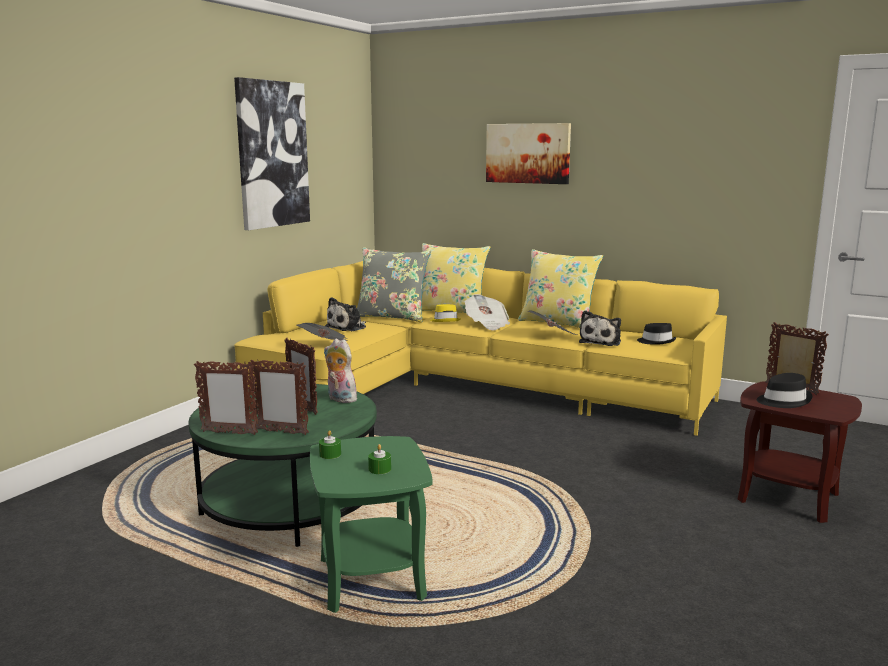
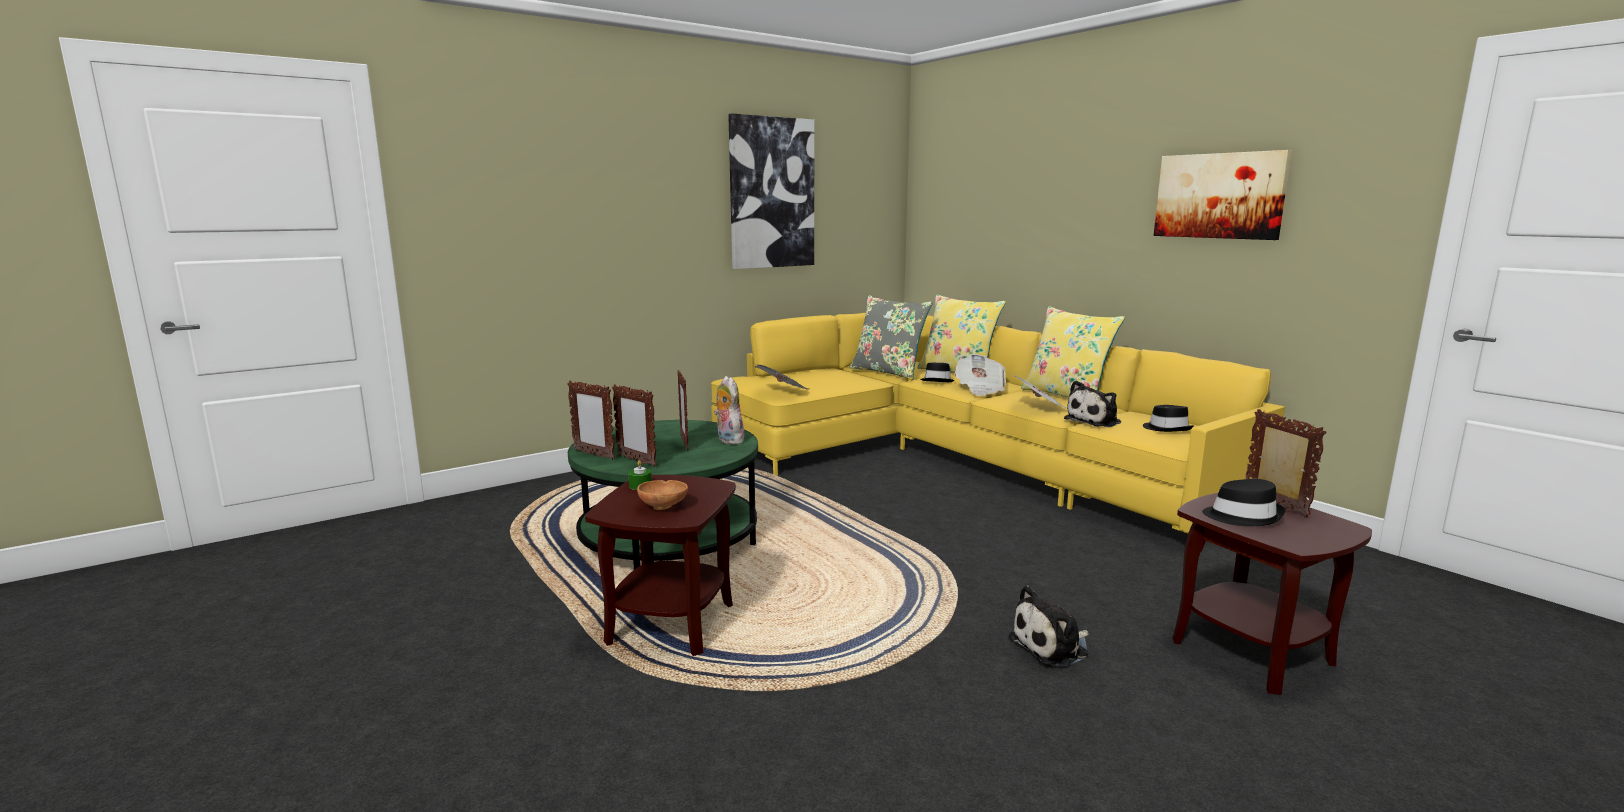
camera: 25 degrees right, 0 degrees up
green side table [310,436,433,613] -> brown side table [585,475,736,656]
plush toy [325,297,366,331] -> plush toy moved to [1008,585,1089,667]
green candle [368,444,391,474] -> brown bowl [637,480,688,510]
yellow hat [430,304,460,322] -> black hat [920,362,955,382]
picture [486,123,571,184] -> picture moved to [1154,150,1292,240]

